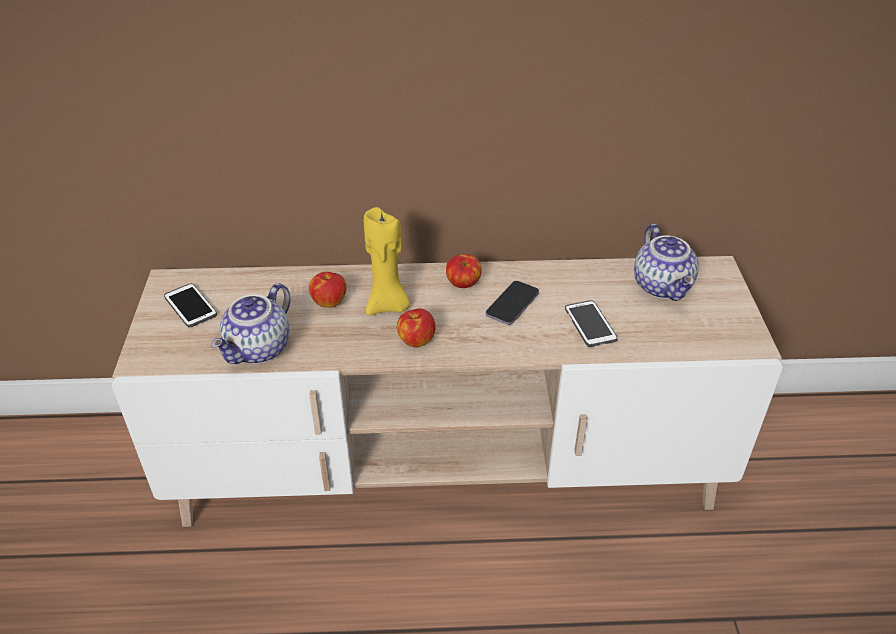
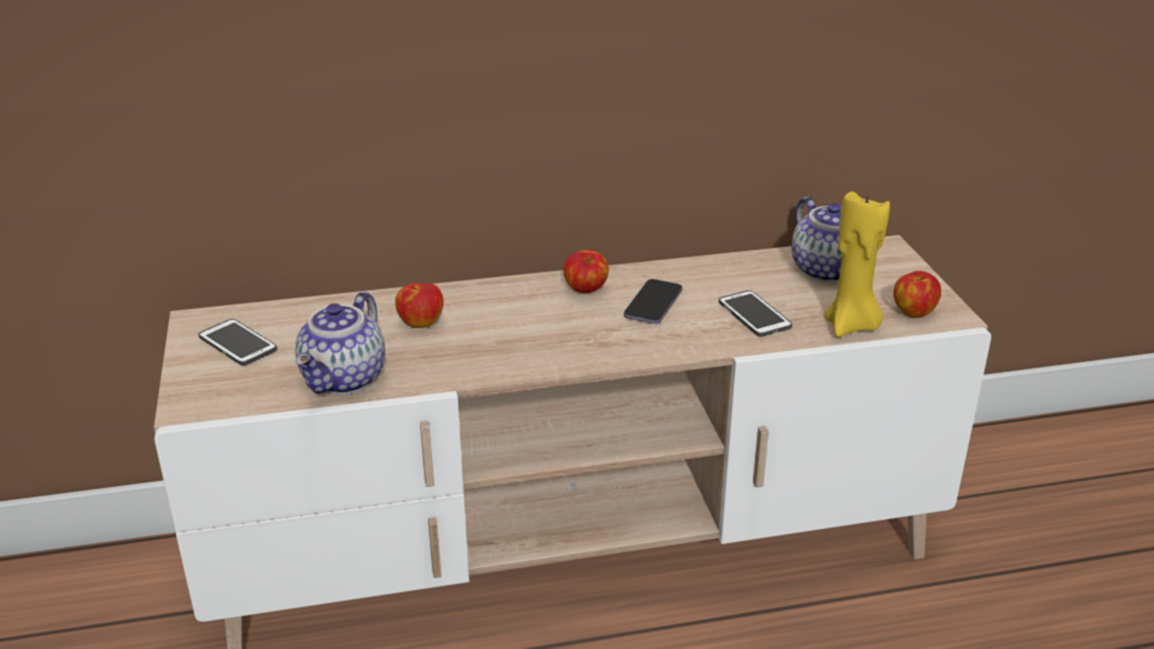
camera: 10 degrees left, 10 degrees down
yellow candle [364,207,410,316] -> yellow candle moved to [825,189,890,337]
apple [397,308,436,348] -> apple moved to [894,271,941,318]

